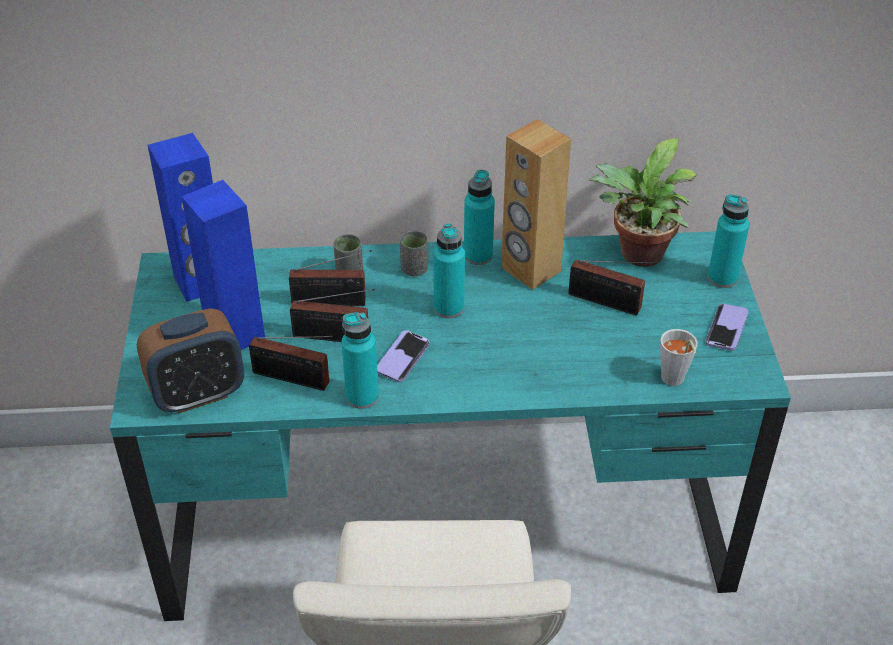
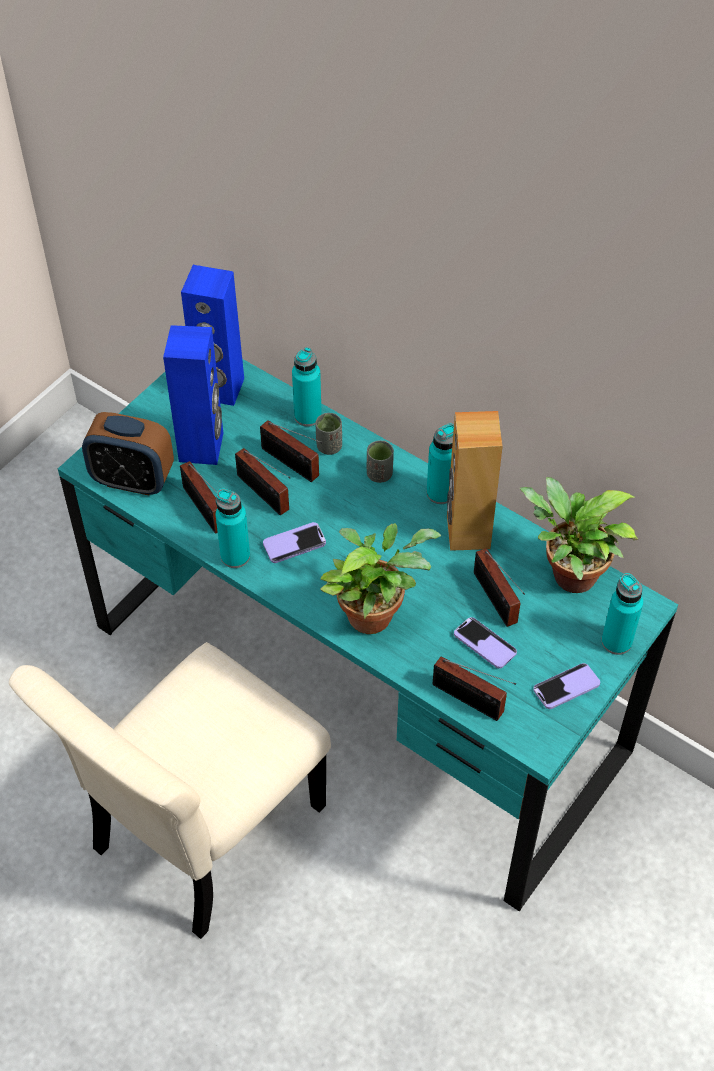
camera: 40 degrees right, 10 degrees up
turquoise bottle [433,223,465,318] -> turquoise bottle moved to [292,347,322,427]
grey cup [660,329,698,386] -> radio [433,656,516,721]
none -> potted plant [320,523,442,634]
none -> phone [454,617,517,669]

